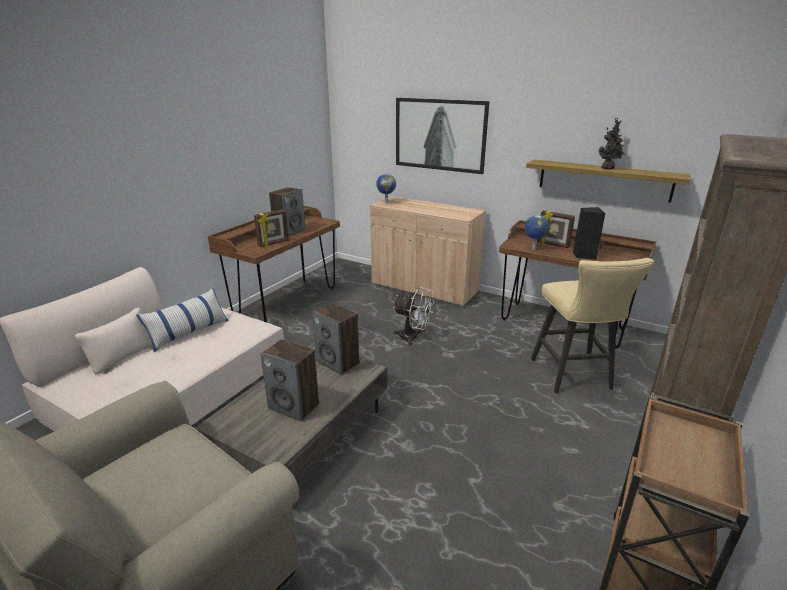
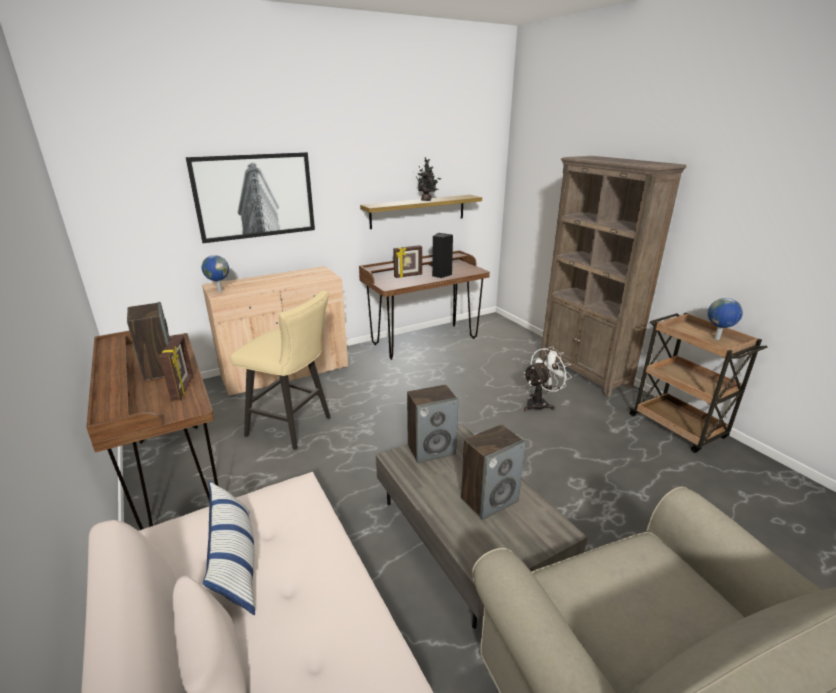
camera: 60 degrees left, 0 degrees up
white fan [393,287,435,345] -> white fan moved to [524,346,572,412]
globe [525,215,549,250] -> globe moved to [708,298,743,340]
beige stool [531,258,654,393] -> beige stool moved to [230,291,331,450]

